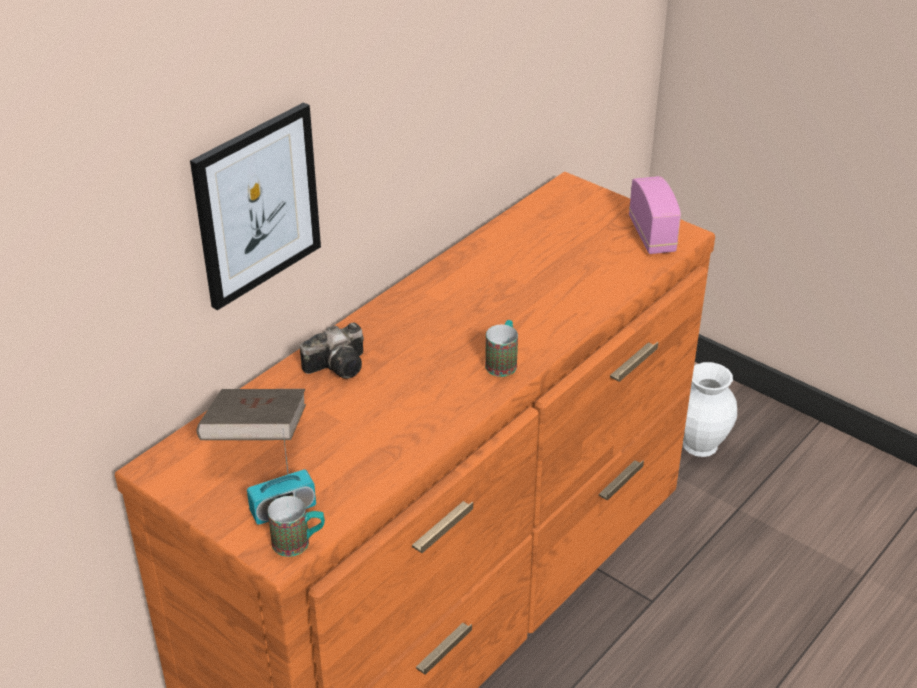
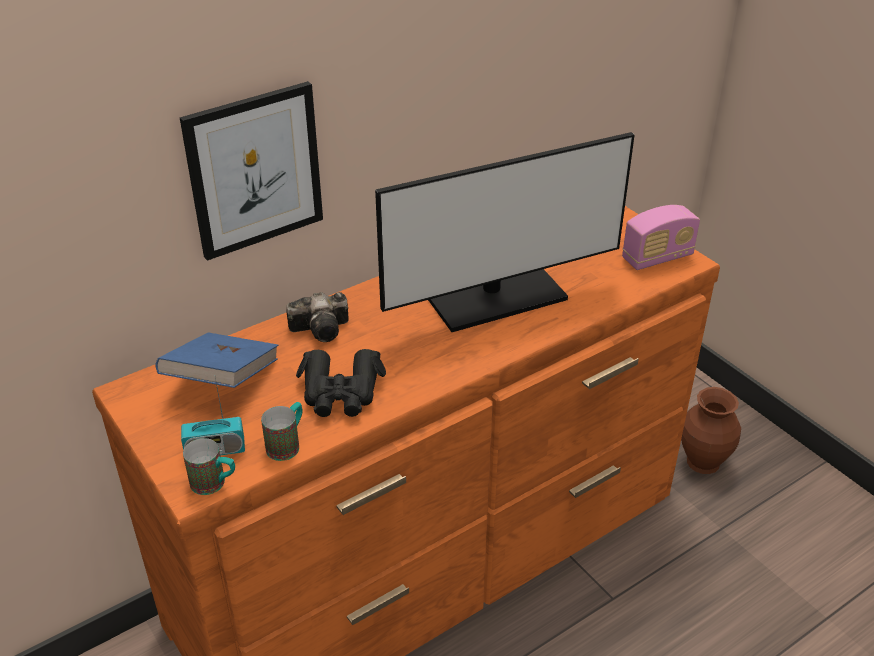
camera: 15 degrees right, 0 degrees up
brown book [197,389,306,440] -> blue book [156,332,278,388]
mug [485,320,518,377] -> mug moved to [261,402,303,461]
radio [629,176,681,254] -> radio turned 60 degrees clockwise [622,205,700,270]
white vase [683,362,737,457] -> brown vase [681,387,741,474]
none -> black binoculars [296,349,386,417]
none -> monitor [375,132,635,332]

